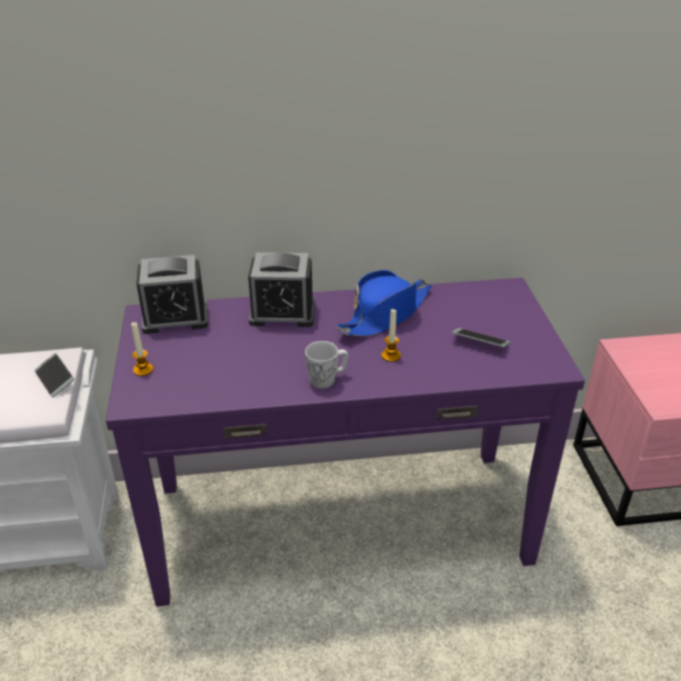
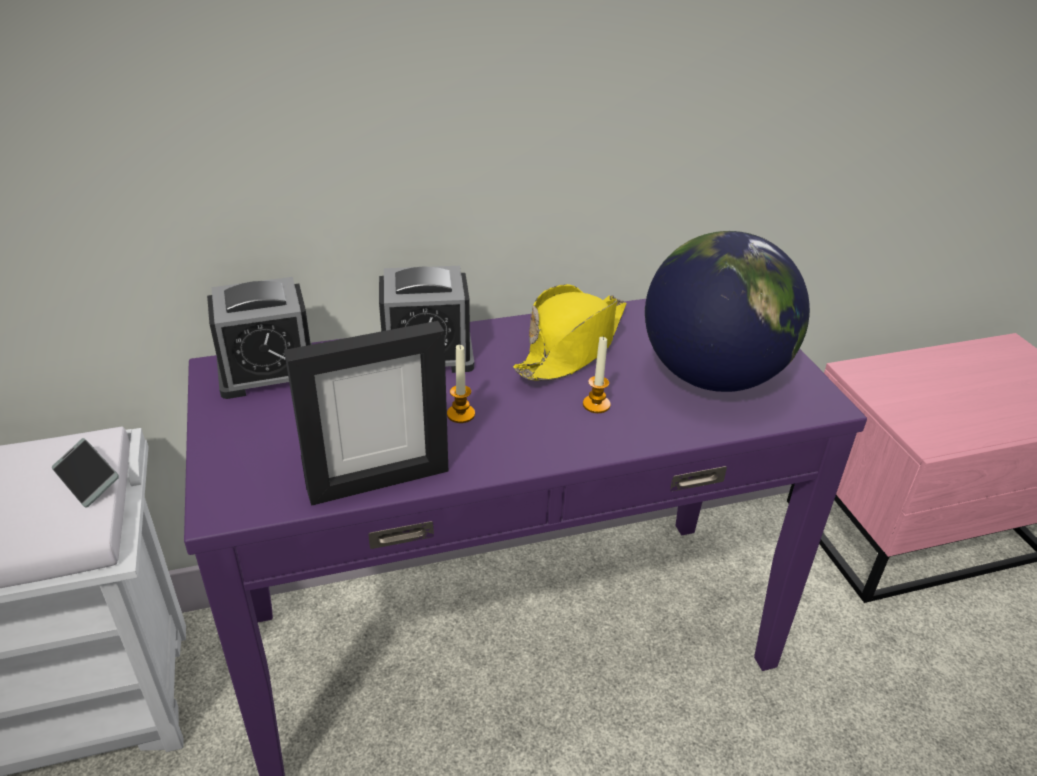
camera: 10 degrees left, 0 degrees up
candle [131,322,153,376] -> candle moved to [447,345,475,423]
white mug [305,341,348,389] -> none
blue hat [336,270,432,337] -> yellow hat [513,284,626,381]
phone [452,328,510,347] -> globe [645,231,810,392]
none -> picture frame [284,321,448,506]

